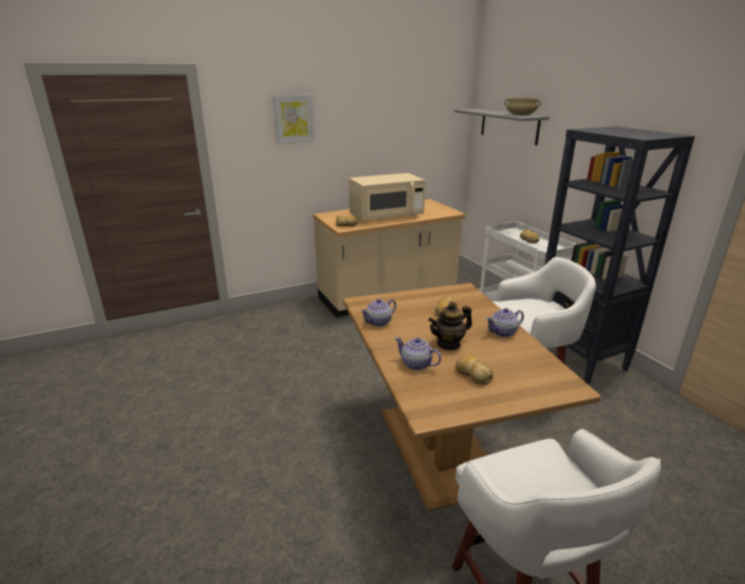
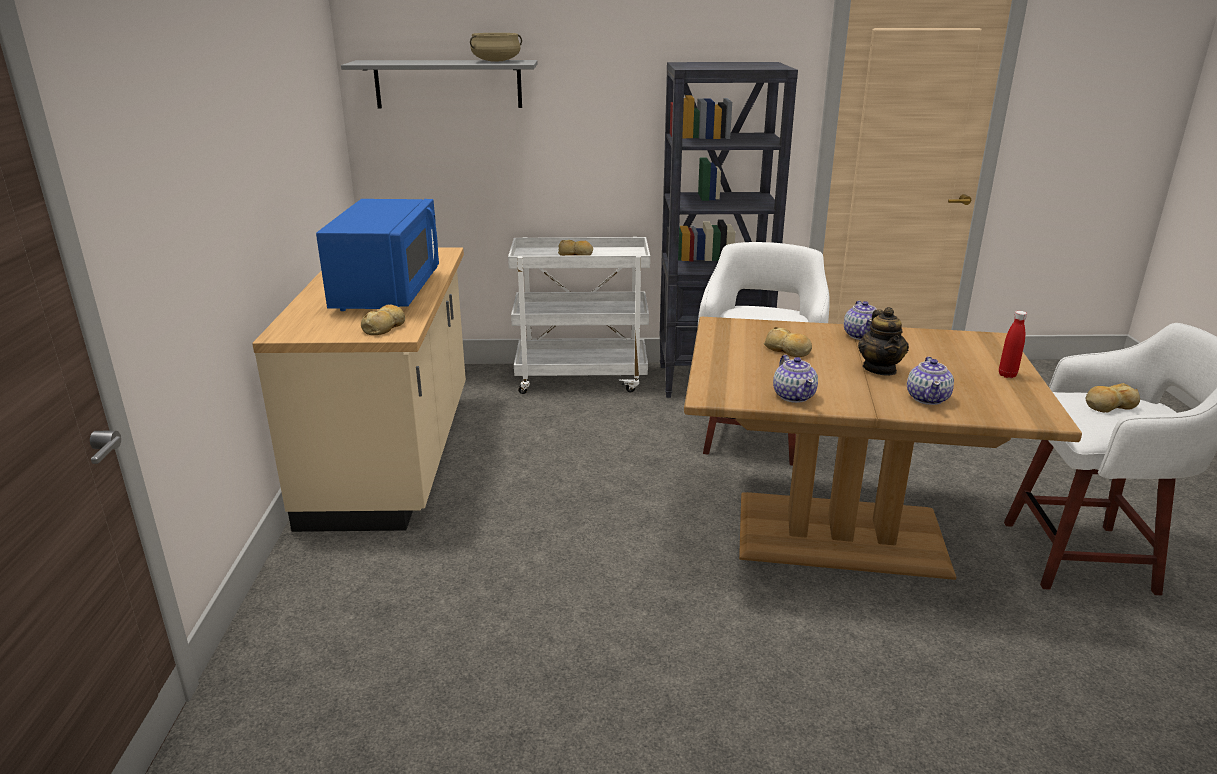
camera: 65 degrees left, 0 degrees up
picture [273,95,314,144] -> none
beige microwave [349,173,426,222] -> blue microwave [316,199,439,311]
teapot [395,337,441,370] -> teapot turned 45 degrees counterclockwise [907,356,954,405]
bread [456,355,494,385] -> bread moved to [1086,383,1140,412]
none -> red bottle [999,311,1027,378]

